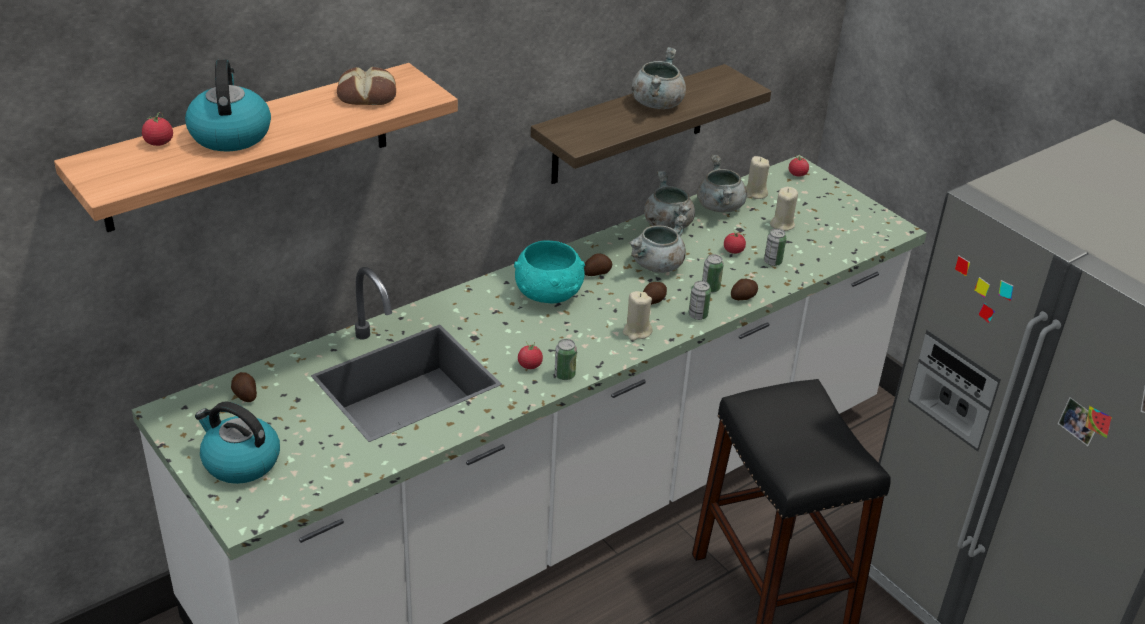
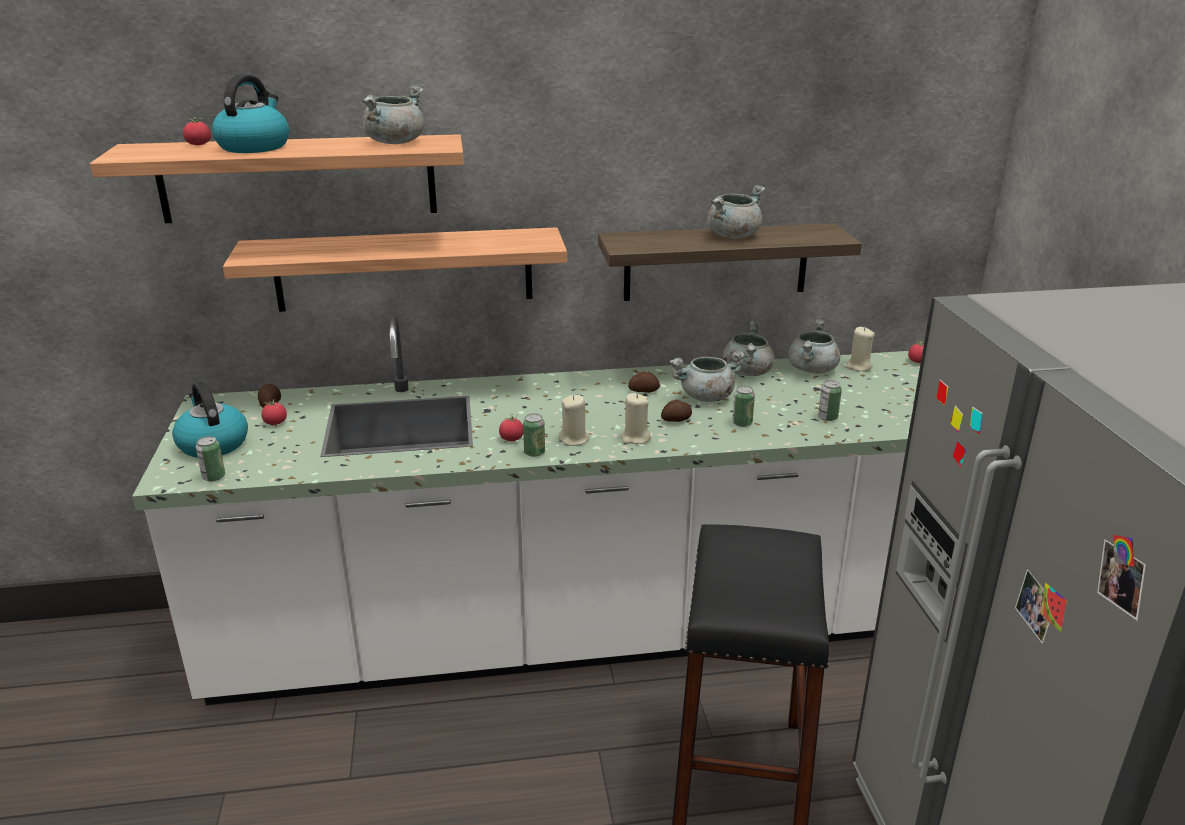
camera: 30 degrees right, 10 degrees down
bread [337,67,396,105] -> grey cooking pot [362,85,424,144]
turquoise bowl [514,240,585,303] -> none
can [689,281,711,320] -> can moved to [196,436,225,482]
tomato [724,230,746,254] -> tomato moved to [261,400,287,425]
potato [731,279,758,300] -> none
beige candle [770,187,798,231] -> beige candle moved to [559,395,590,446]
none -> shelf [223,227,567,312]

